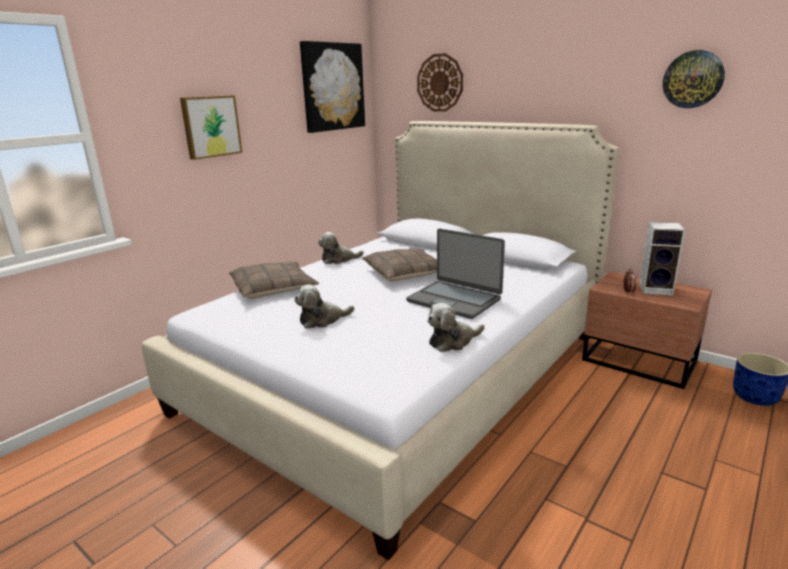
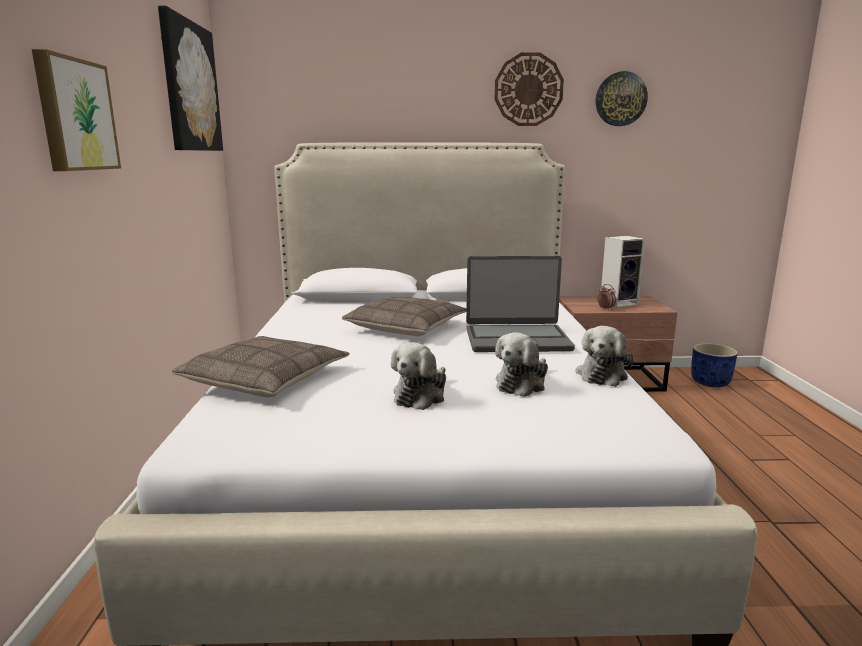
camera: 40 degrees left, 5 degrees down
plush toy [318,232,364,264] -> plush toy moved to [495,332,548,397]
wall clock [417,53,463,112] -> wall clock moved to [494,52,564,126]

